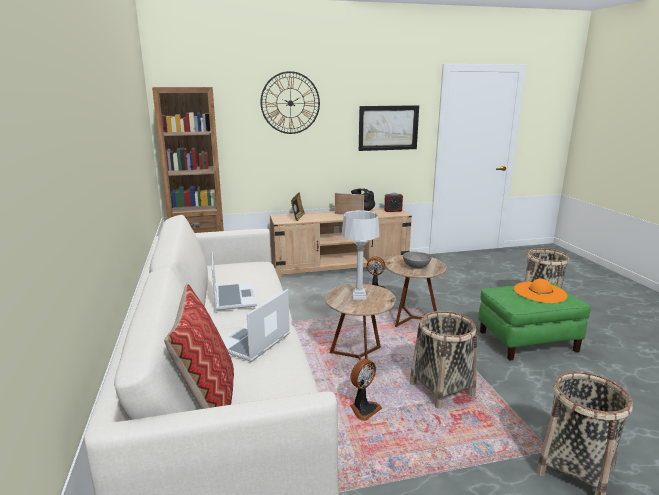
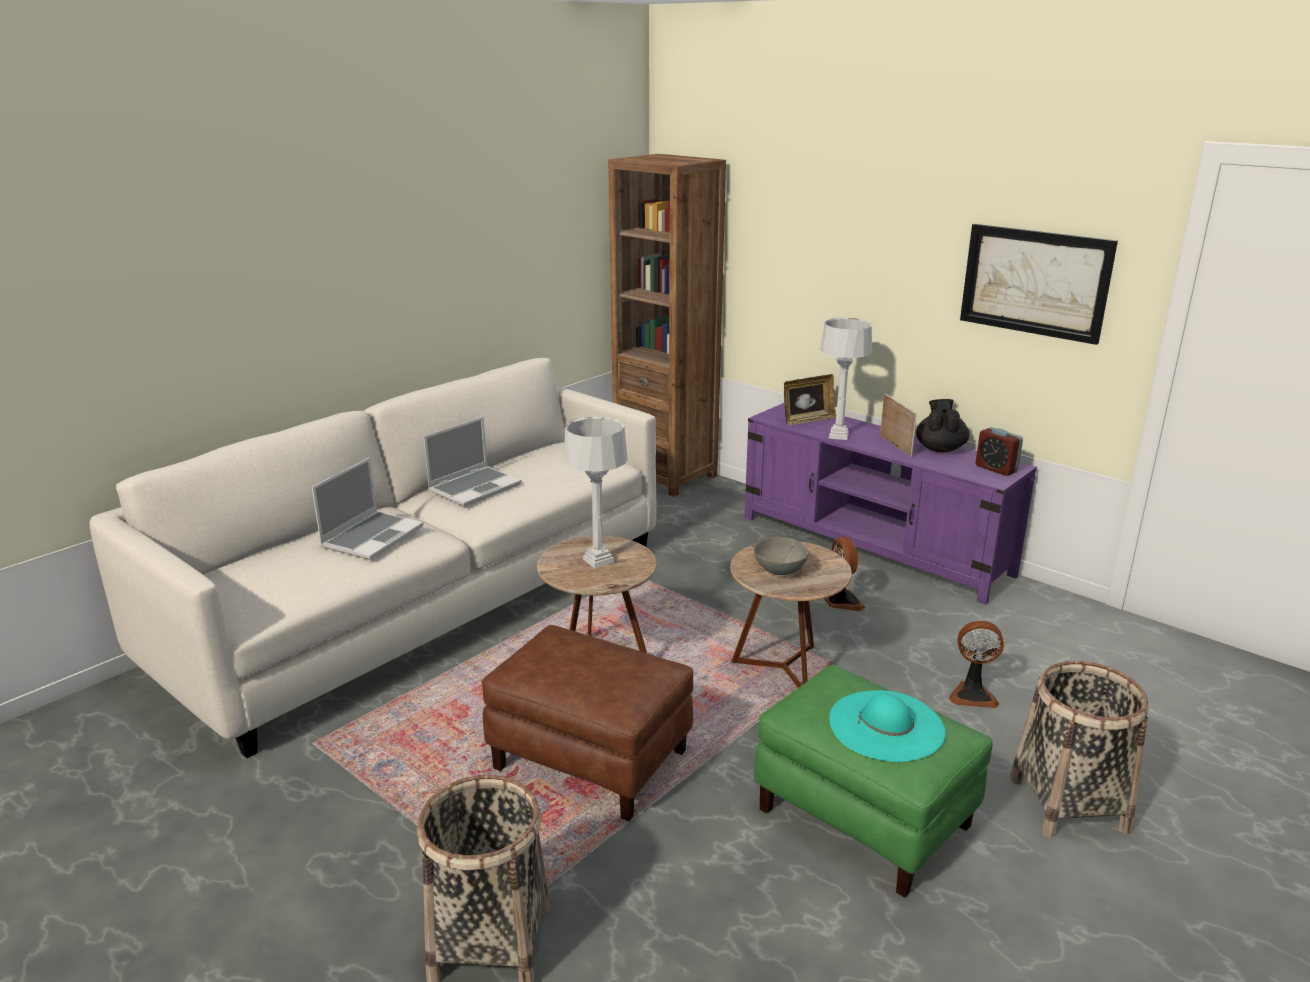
camera: 55 degrees right, 5 degrees up
pillow [164,284,234,409] -> none
laptop [223,289,290,362] -> laptop turned 120 degrees clockwise [312,457,423,560]
wall clock [260,71,320,134] -> none
beige tv stand [270,208,412,281] -> purple tv stand [744,403,1037,605]
fan [350,359,382,421] -> fan moved to [949,620,1004,708]
basket [410,311,477,409] -> brown ottoman [481,625,693,822]
orange hat [514,279,567,303] -> turquoise hat [829,690,946,762]
none -> grey table lamp [820,318,872,440]

